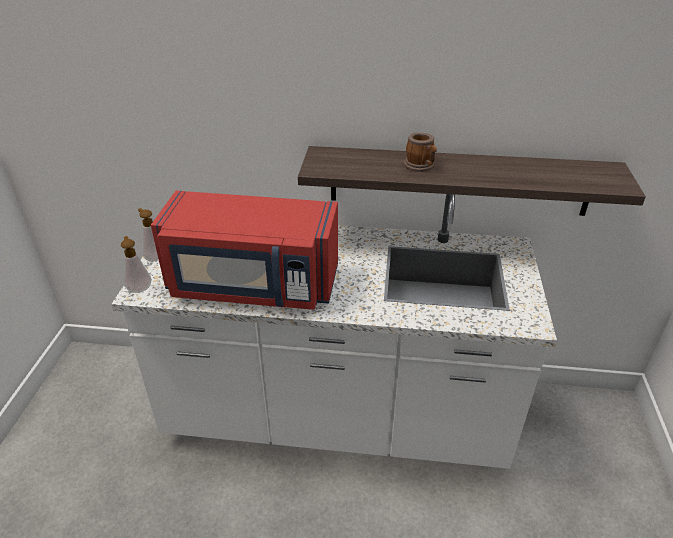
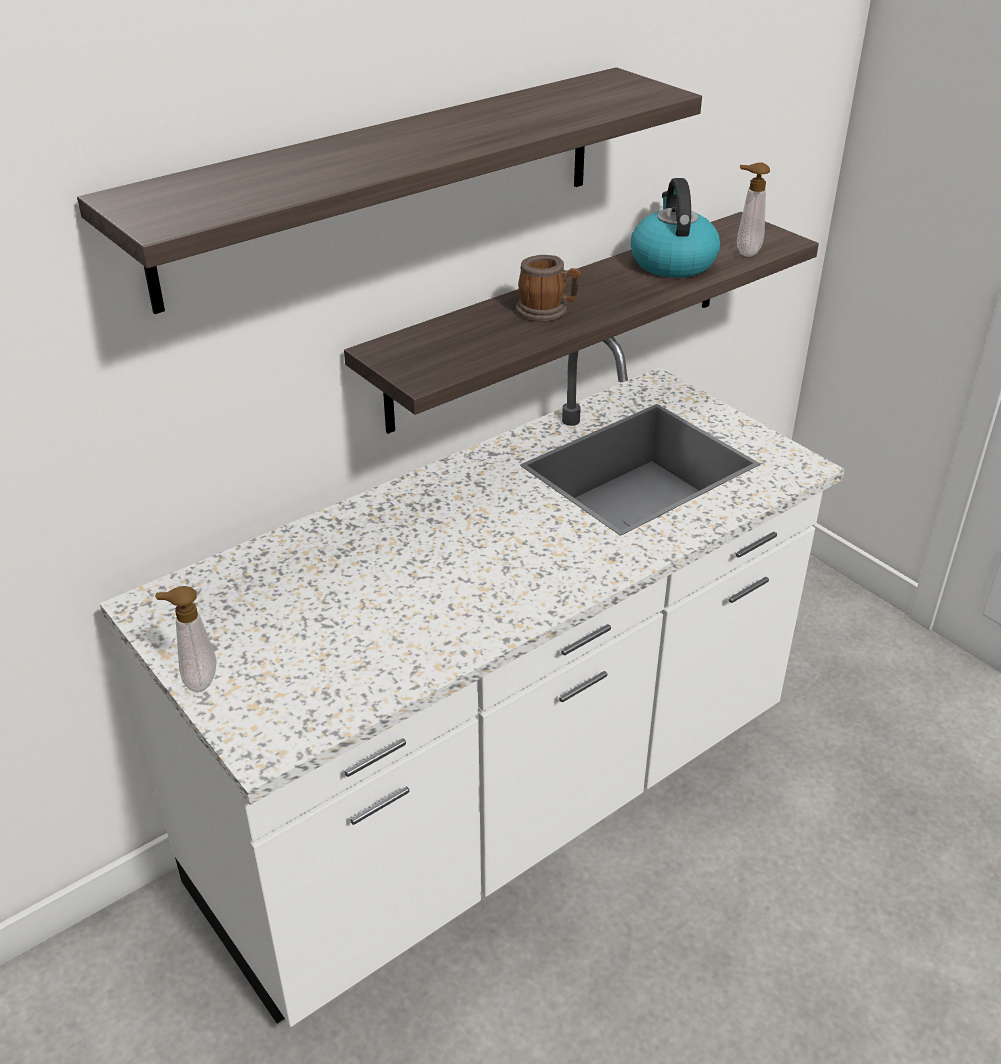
camera: 45 degrees left, 0 degrees up
soap dispenser [121,236,152,293] -> soap dispenser moved to [737,162,770,257]
red microwave [151,191,338,310] -> none
none -> shelf [77,67,702,314]
none -> kettle [631,178,720,278]

